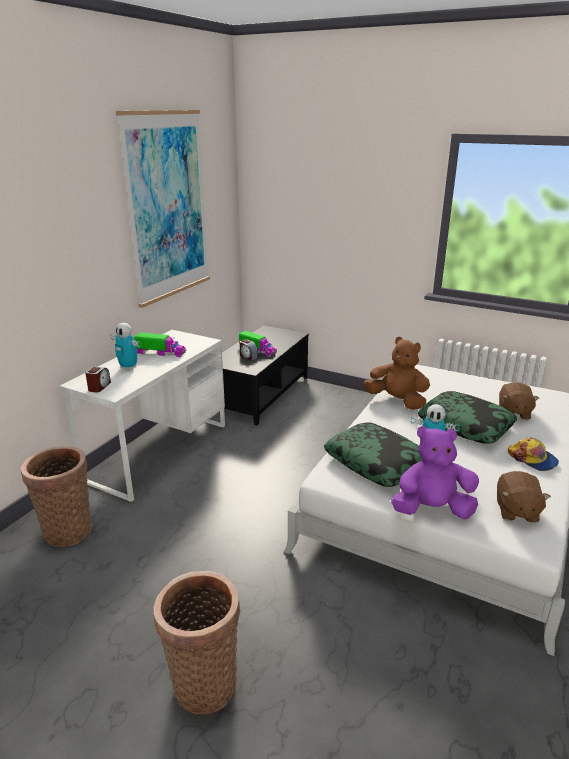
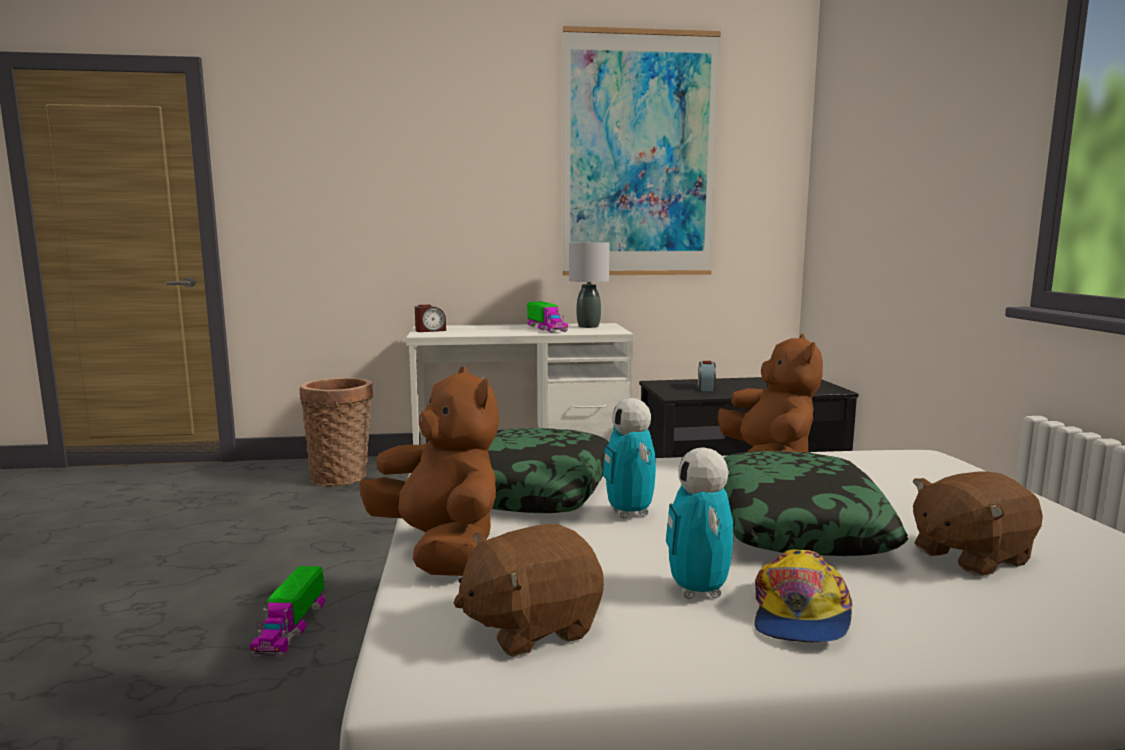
camera: 55 degrees right, 15 degrees down
toy robot [110,323,141,370] -> toy robot moved to [666,448,733,599]
basket [153,571,240,715] -> none
toy truck [239,331,277,357] -> toy truck moved to [250,566,326,658]
purple plush toy [391,426,479,519] -> brown plush toy [359,366,499,576]
none -> grey table lamp [569,242,610,328]

